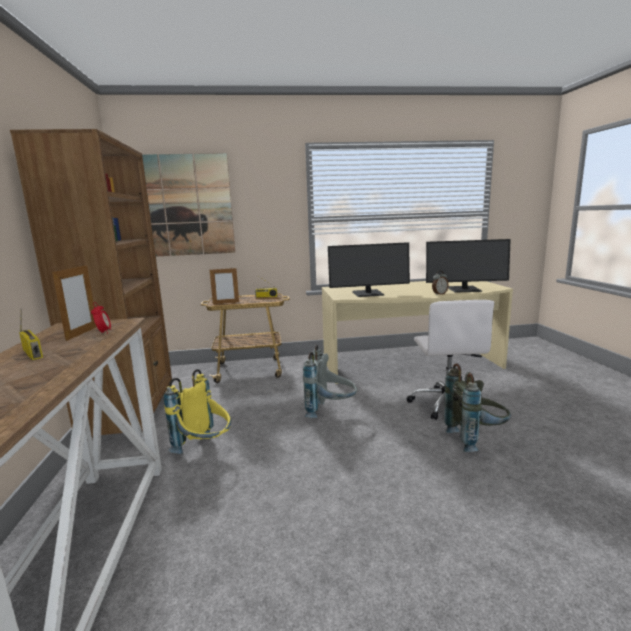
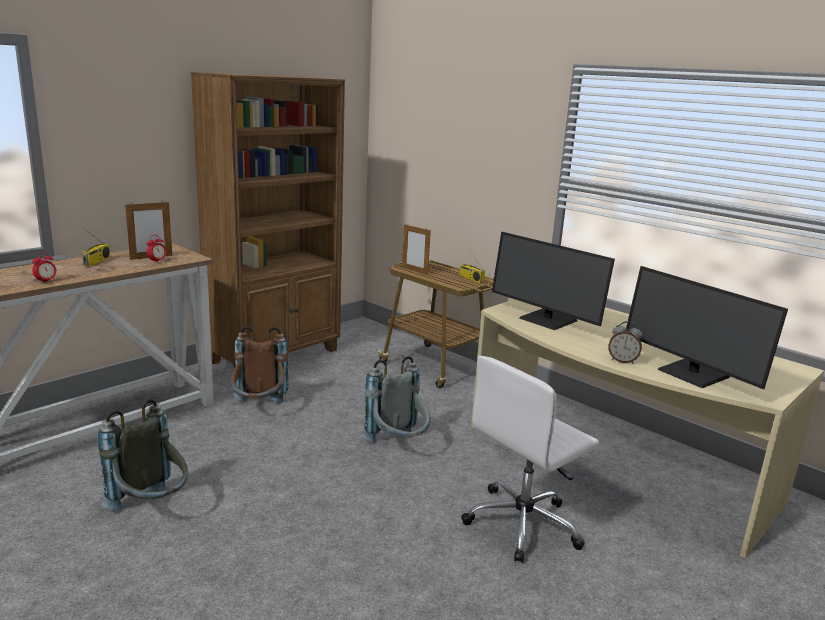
camera: 50 degrees right, 5 degrees up
picture [142,153,235,256] -> none
yellow backpack [164,369,231,454] -> brown backpack [231,326,288,403]
grey backpack [444,363,511,452] -> grey backpack moved to [98,399,188,510]
none -> alarm clock [32,251,56,284]

